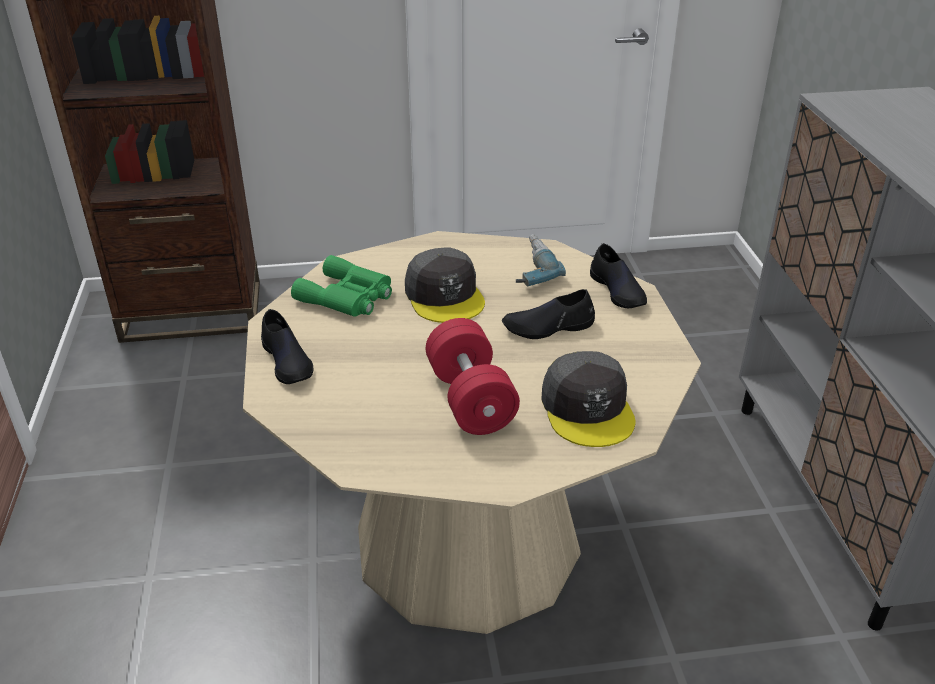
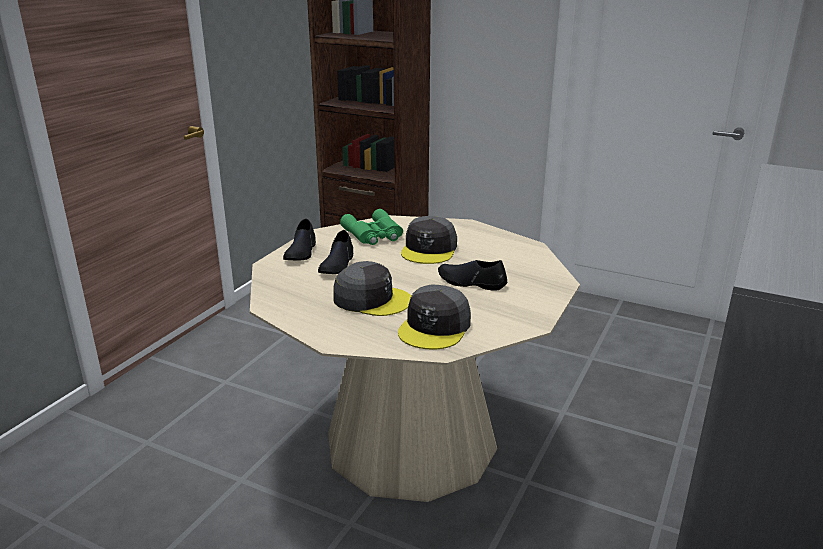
camera: 35 degrees right, 10 degrees down
red dumbbell [426,318,520,435] -> grey cap [333,261,411,316]
power drill [516,234,566,286] -> none
black shoe [590,243,647,308] -> black shoe moved to [318,230,353,274]

